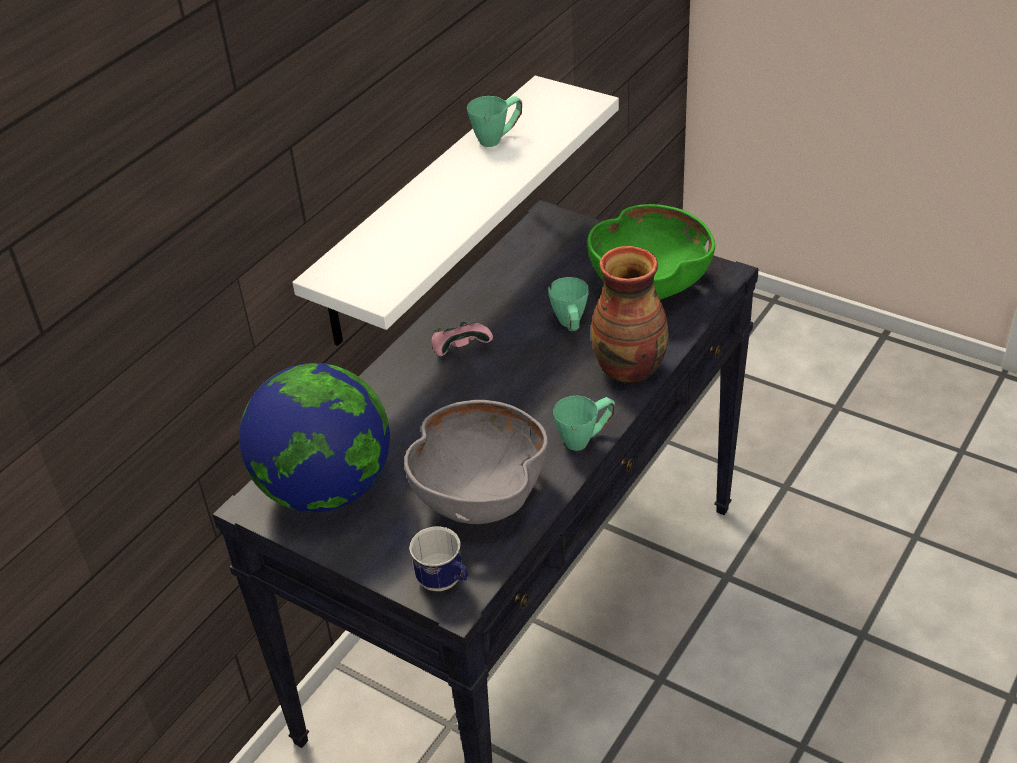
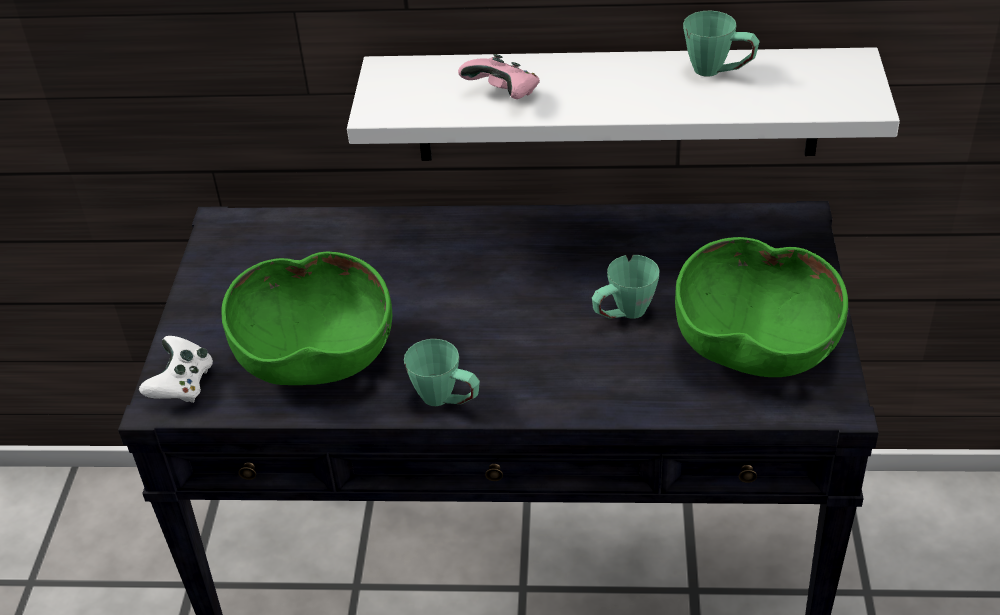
camera: 60 degrees right, 0 degrees up
globe [239,363,390,512] -> none
grey bowl [404,400,548,524] -> green bowl [221,251,392,385]
mug [409,527,468,591] -> white game controller [139,336,213,403]
pink game controller [432,322,493,356] -> pink game controller moved to [458,54,540,99]
vase [591,246,669,384] -> none

